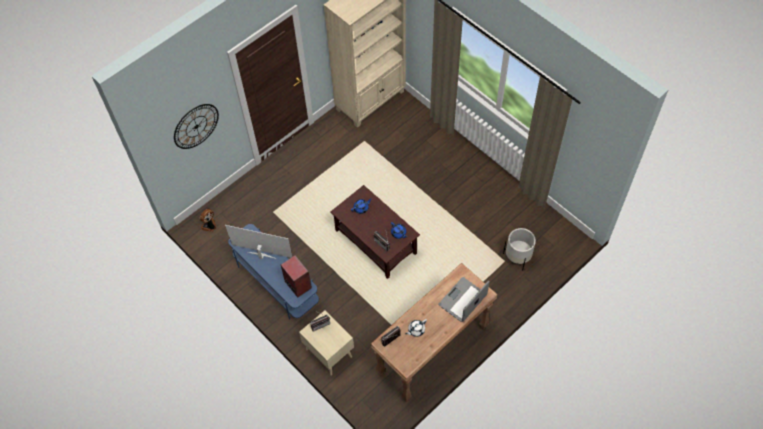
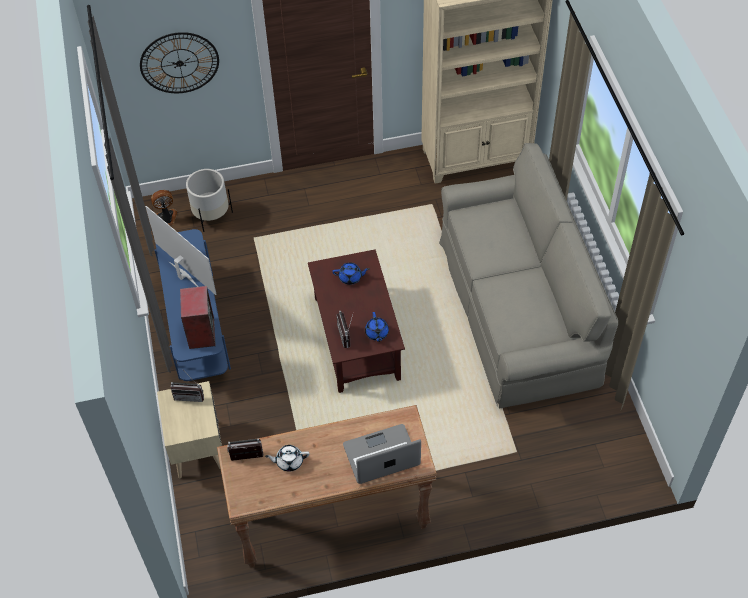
camera: 30 degrees right, 5 degrees down
white planter [503,228,536,270] -> white planter moved to [186,169,233,232]
none -> grey sofa [439,143,618,409]

